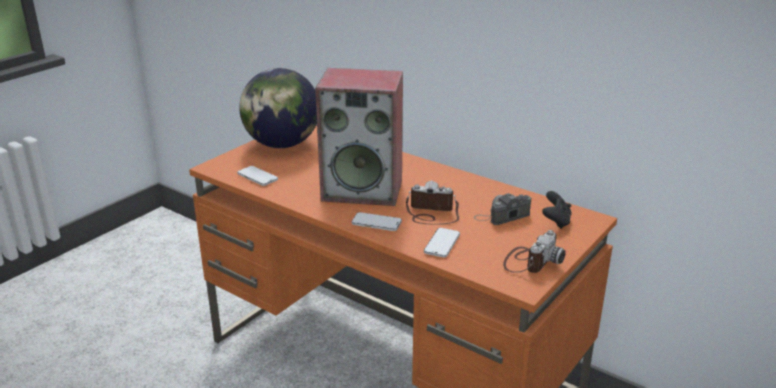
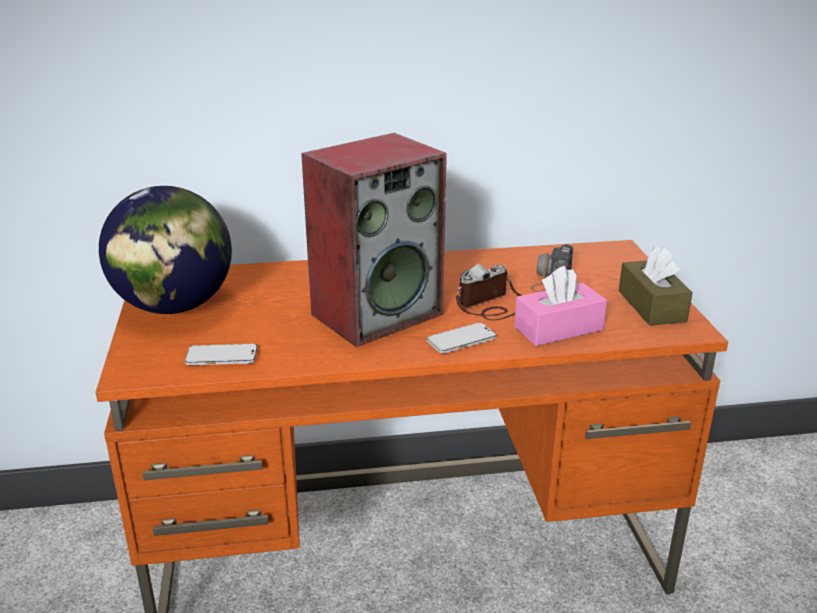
camera: 45 degrees left, 0 degrees up
phone [424,228,460,257] -> pink tissue box [514,266,607,346]
camera [503,230,566,273] -> brown tissue box [619,246,693,326]
black game controller [542,191,571,229] -> none

